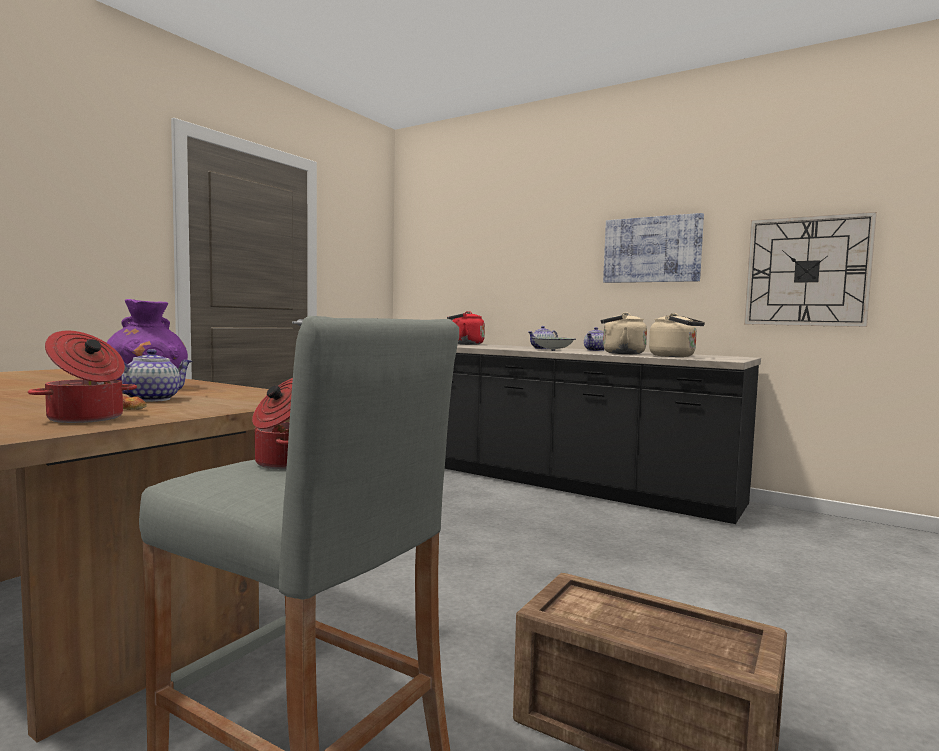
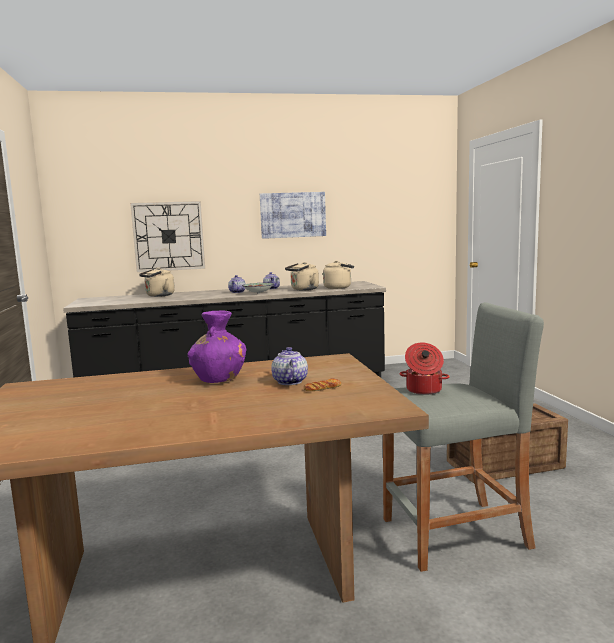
camera: 45 degrees left, 5 degrees up
cooking pot [28,330,137,423] -> none
red kettle [447,311,485,345] -> beige kettle [139,268,175,297]
wall clock [744,212,877,327] -> wall clock moved to [130,201,205,272]

